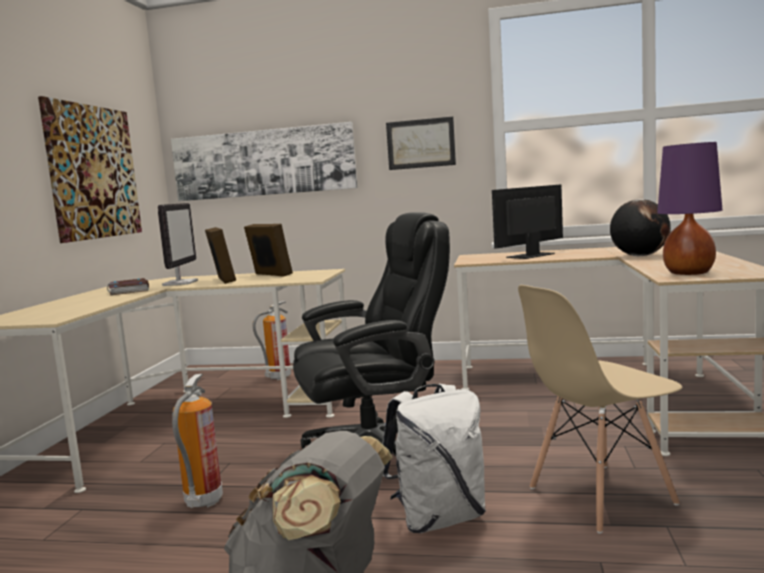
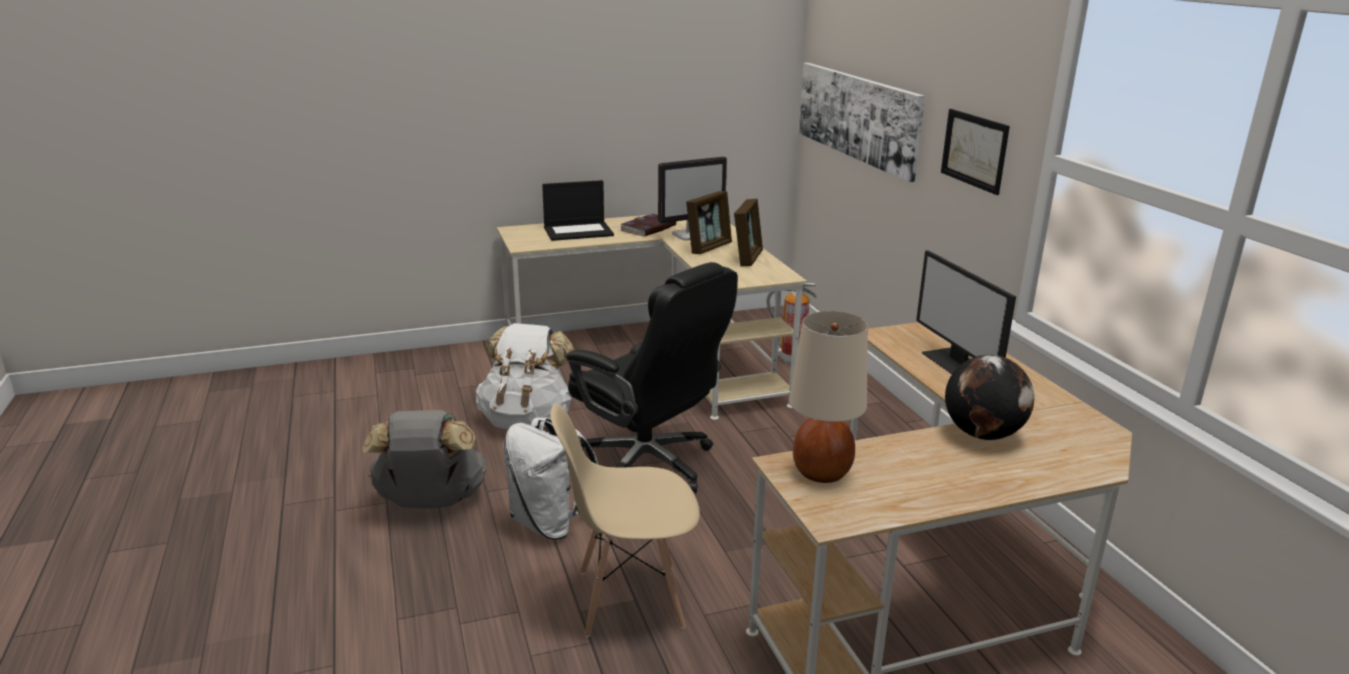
camera: 60 degrees right, 15 degrees up
picture [38,96,142,243] -> none
fire extinguisher [172,374,223,508] -> white backpack [476,323,574,429]
monitor [492,184,563,259] -> monitor turned 135 degrees counterclockwise [916,250,1016,374]
beige chair [518,285,683,534] -> beige chair turned 45 degrees counterclockwise [550,403,700,637]
purple table lamp [657,142,722,275] -> beige table lamp [789,311,868,483]
none -> laptop [542,180,614,241]

